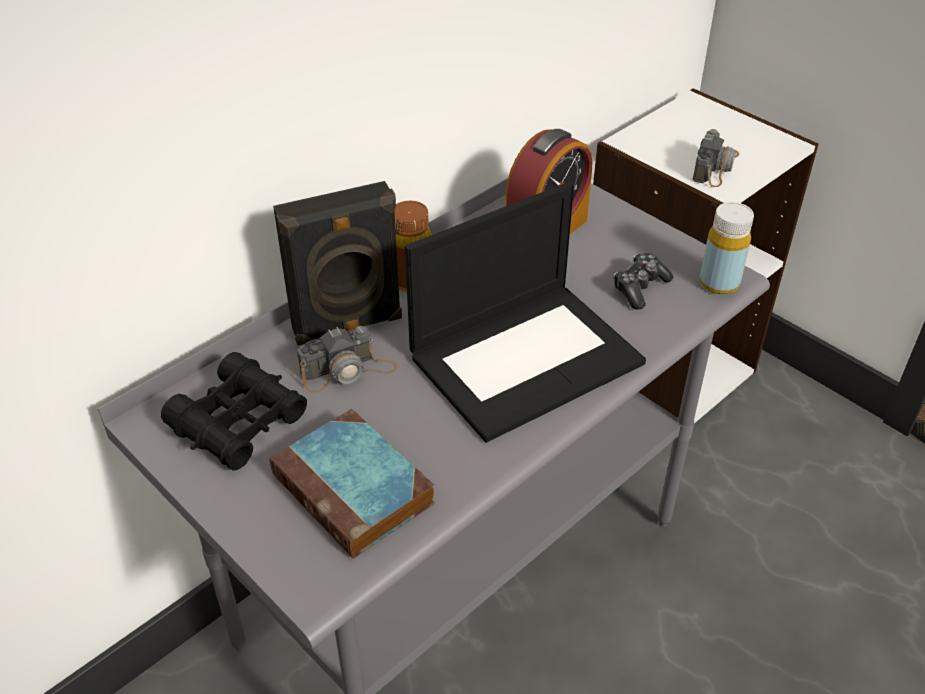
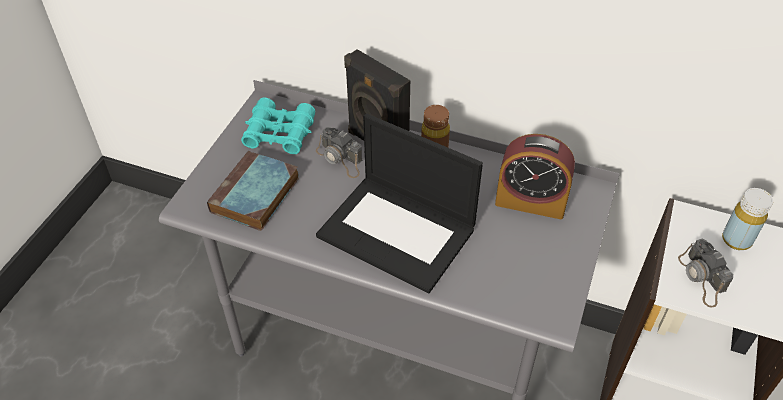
camera: 65 degrees right, 5 degrees up
black binoculars [161,352,307,471] -> turquoise binoculars [241,98,315,154]
game controller [613,253,674,310] -> none
camera [693,129,739,187] -> camera turned 75 degrees clockwise [678,239,733,308]
yellow bottle [700,202,754,294] -> yellow bottle moved to [722,188,773,250]

